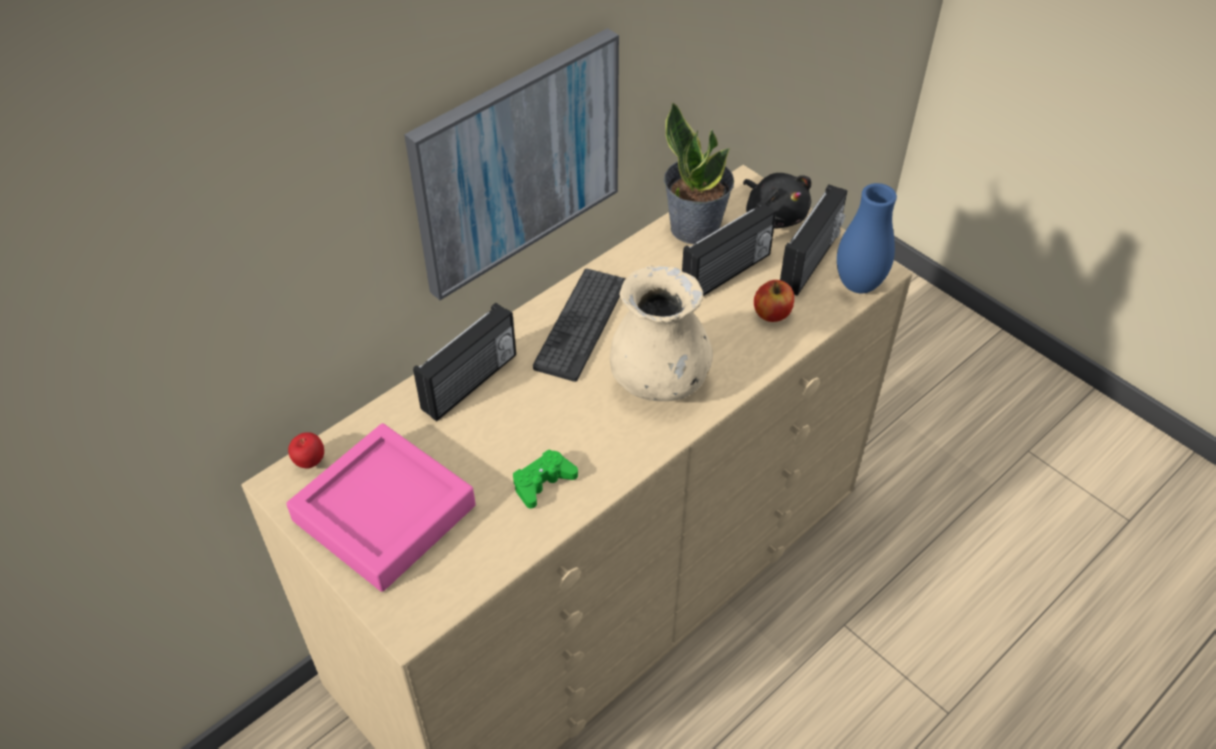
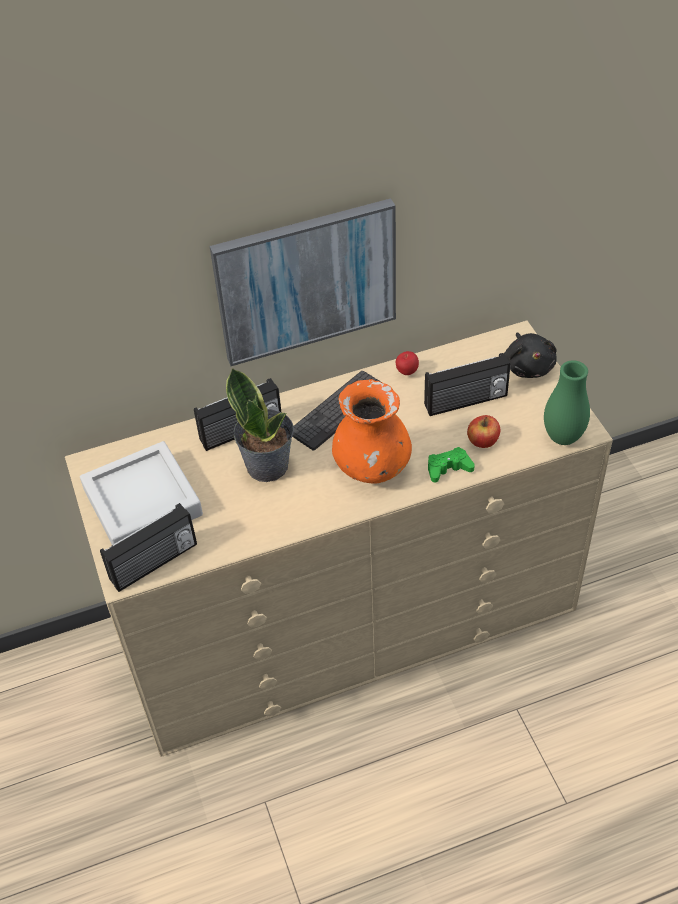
camera: 25 degrees right, 0 degrees up
pink tray [286,423,476,592] -> grey tray [80,441,203,545]
apple [288,432,324,469] -> apple moved to [396,351,419,375]
green game controller [513,449,578,509] -> green game controller moved to [428,447,475,482]
beige vase [610,265,713,401] -> orange vase [332,379,412,484]
potted plant [664,102,734,244] -> potted plant moved to [226,368,294,482]
radio [780,184,847,296] -> radio moved to [100,503,197,592]
blue vase [837,183,897,293] -> green vase [544,360,590,445]

